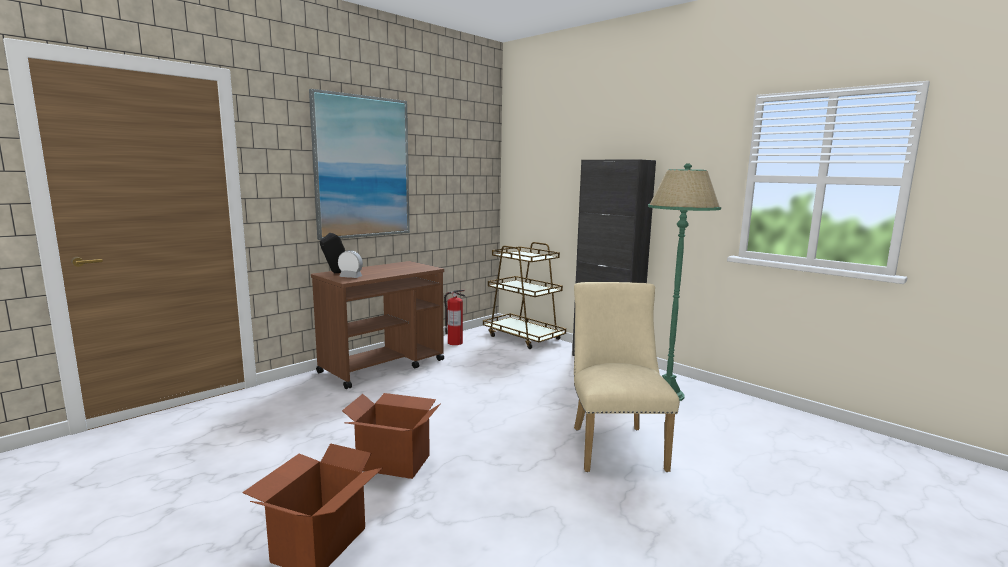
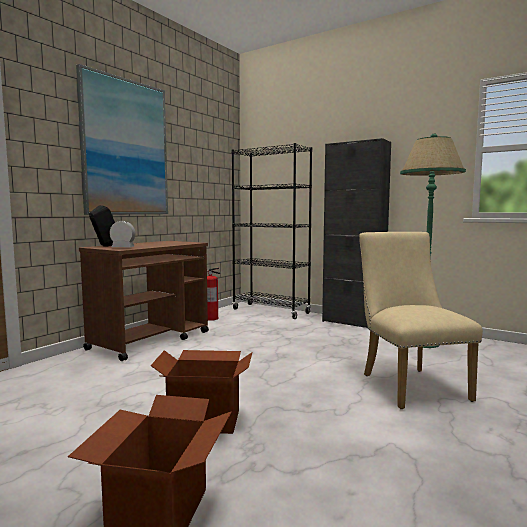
camera: 10 degrees left, 5 degrees down
brown cart [483,242,566,349] -> black bookcase [232,143,312,319]

